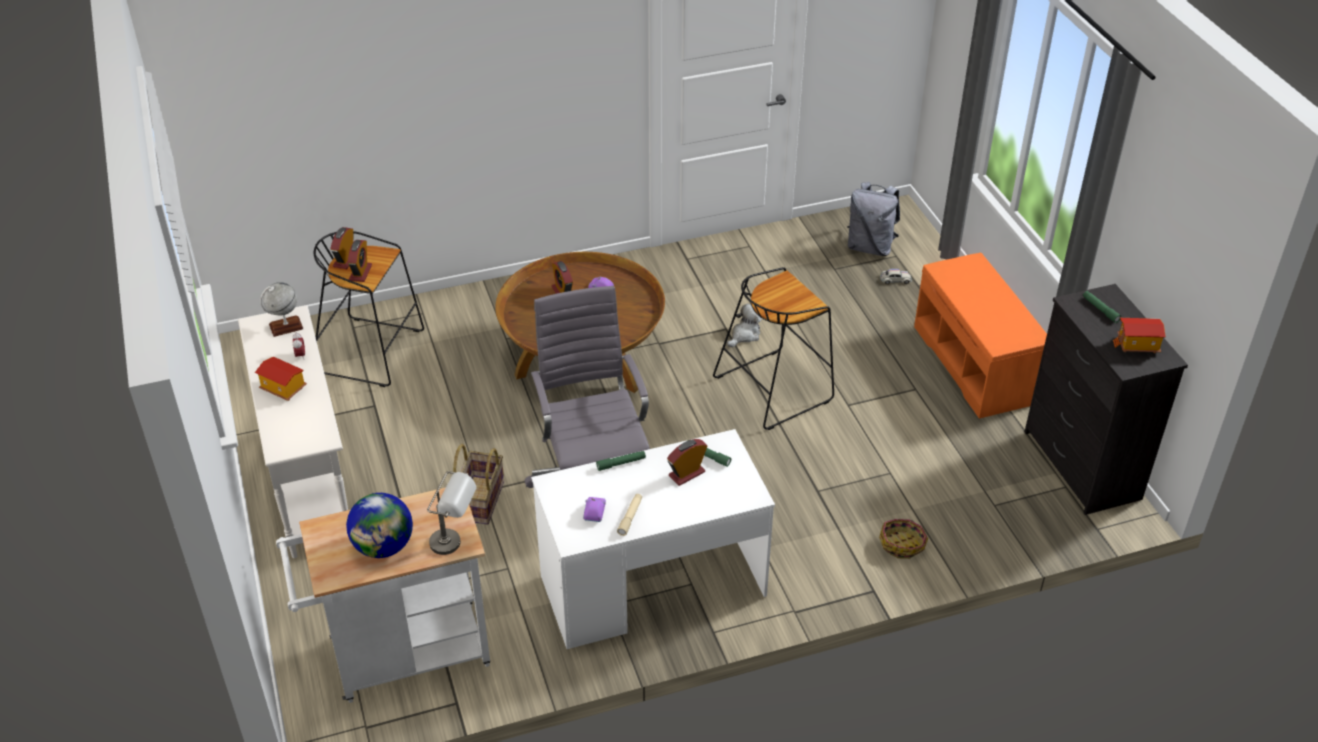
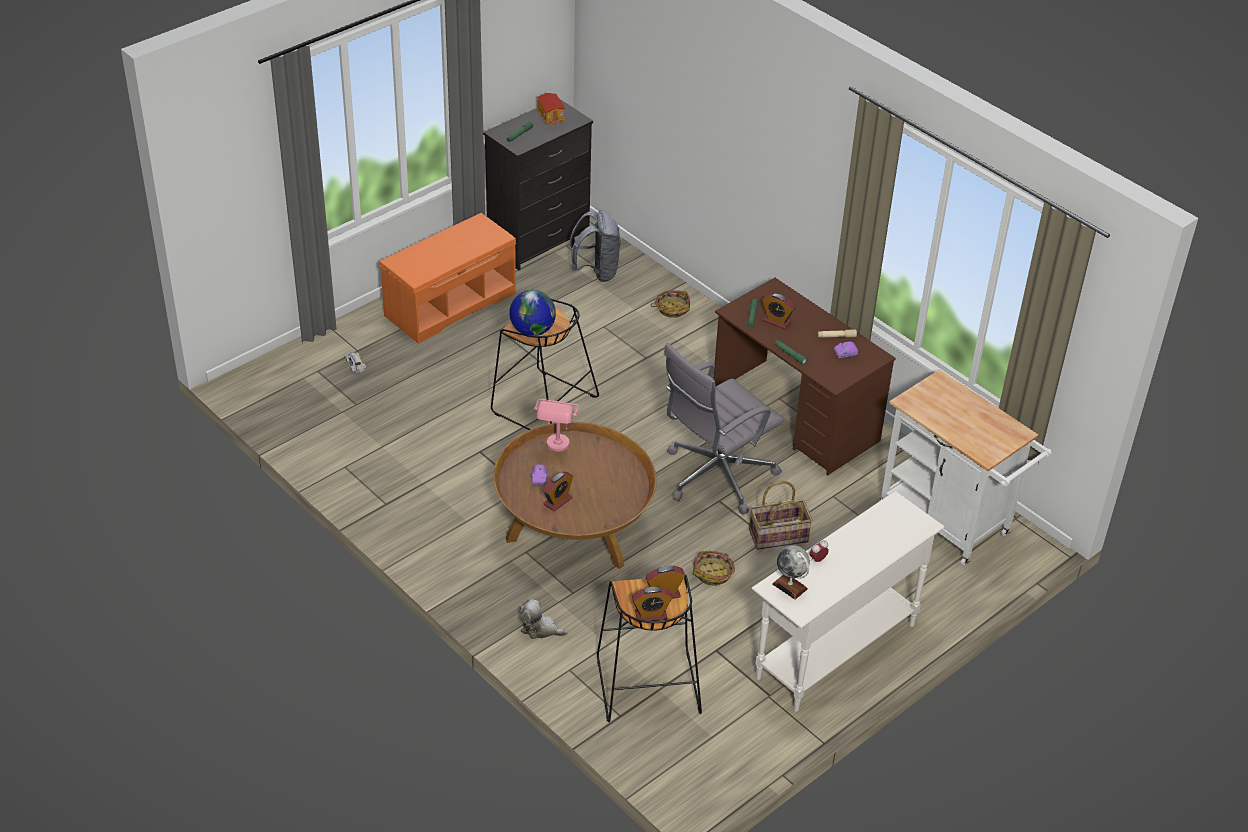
camera: 115 degrees left, 0 degrees up
toy house [255,357,307,401] -> none
globe [346,493,413,558] -> globe moved to [509,290,556,336]
grey table lamp [427,471,477,555] -> none
white desk [531,429,775,649] -> brown desk [713,278,896,475]
plush toy [727,304,762,347] -> plush toy moved to [520,599,568,639]
grey backpack [847,182,900,256] -> grey backpack moved to [570,210,620,282]
none -> pink table lamp [534,399,579,452]
none -> basket [693,551,735,586]

